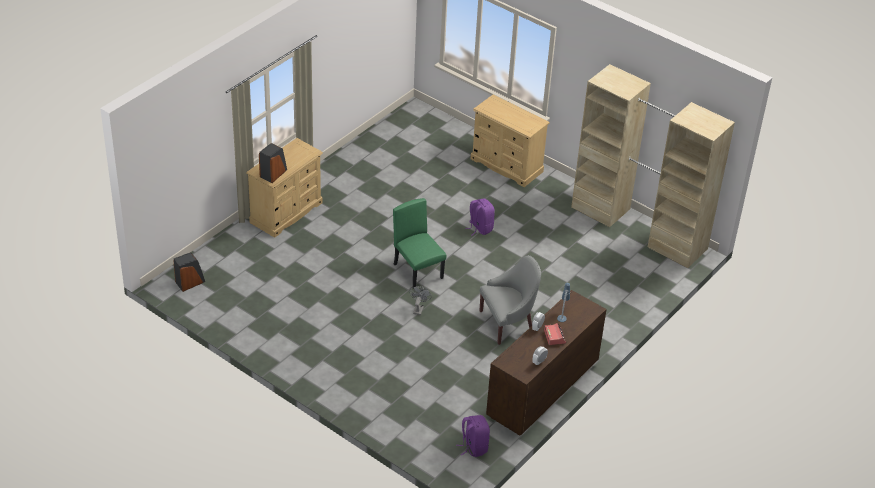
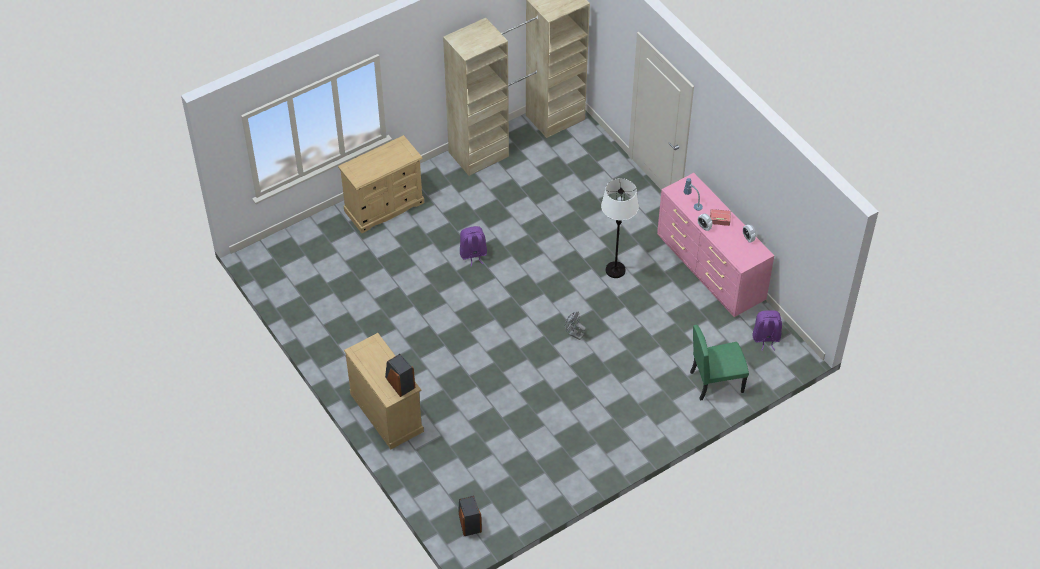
camera: 70 degrees left, 10 degrees up
green chair [393,198,447,289] -> green chair moved to [690,325,749,400]
grey armchair [480,255,541,345] -> white floor lamp [601,178,639,278]
brown dresser [486,290,607,435] -> pink dresser [657,173,774,317]

